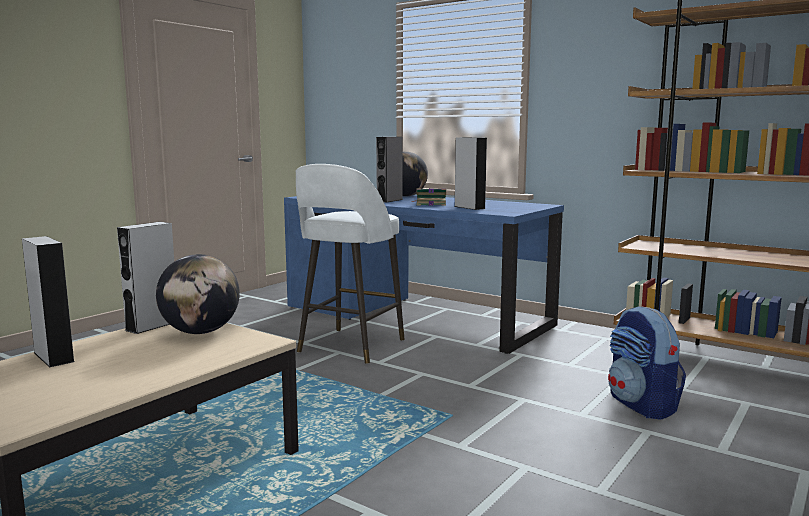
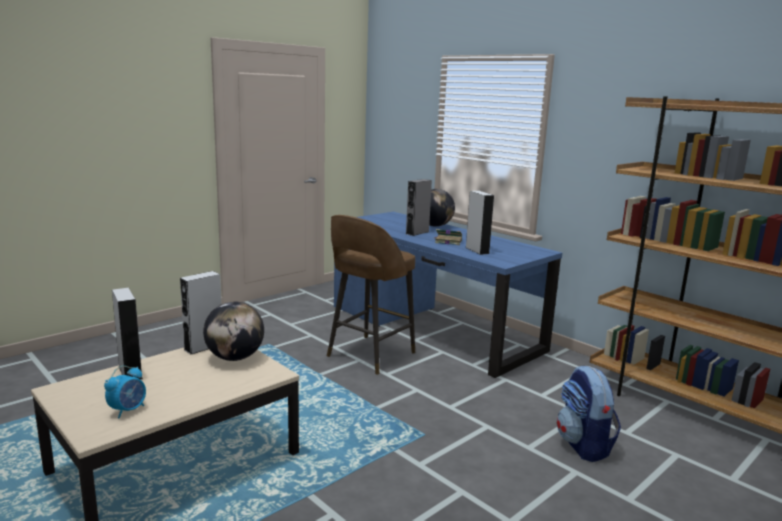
camera: 10 degrees right, 5 degrees up
white stool [295,164,404,364] -> brown stool [327,215,415,375]
none -> alarm clock [104,366,146,418]

